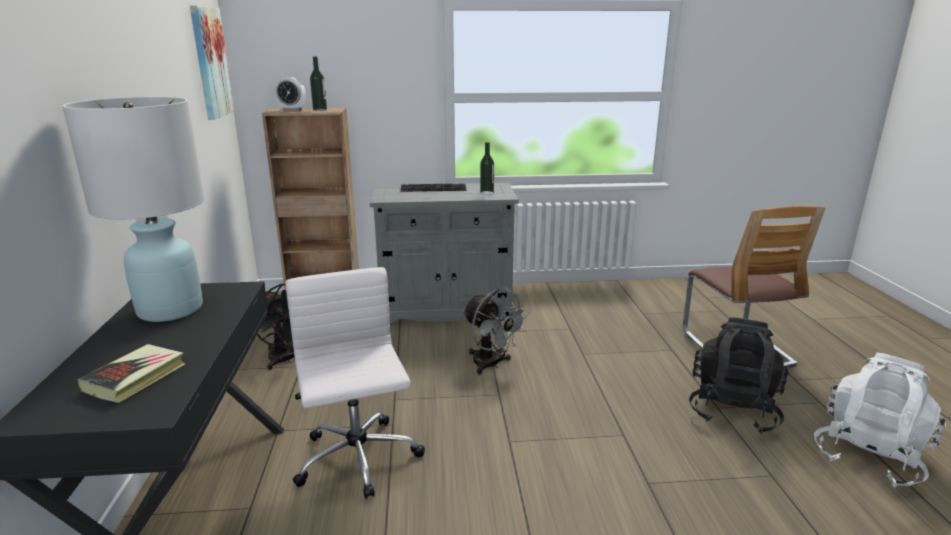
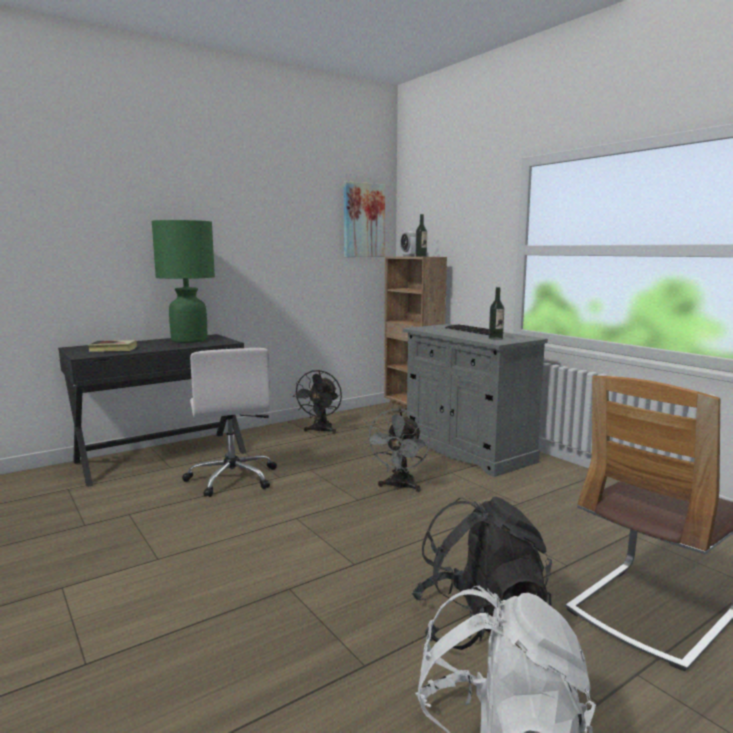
camera: 60 degrees right, 10 degrees down
white table lamp [62,97,205,322] -> green table lamp [152,220,215,343]
white office chair [285,267,425,499] -> white office chair turned 120 degrees clockwise [182,348,277,497]

